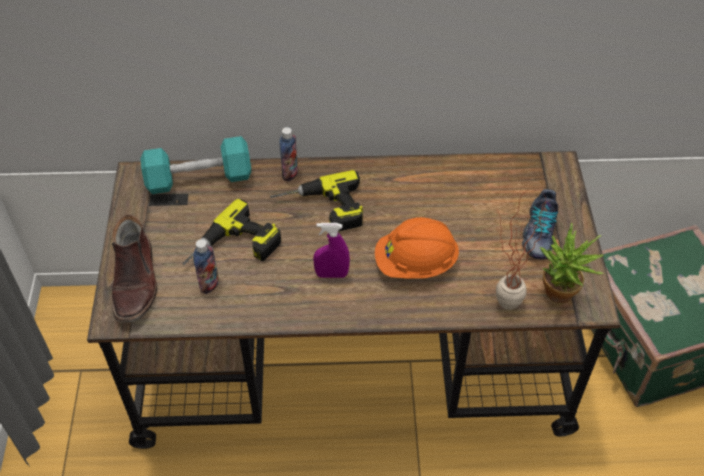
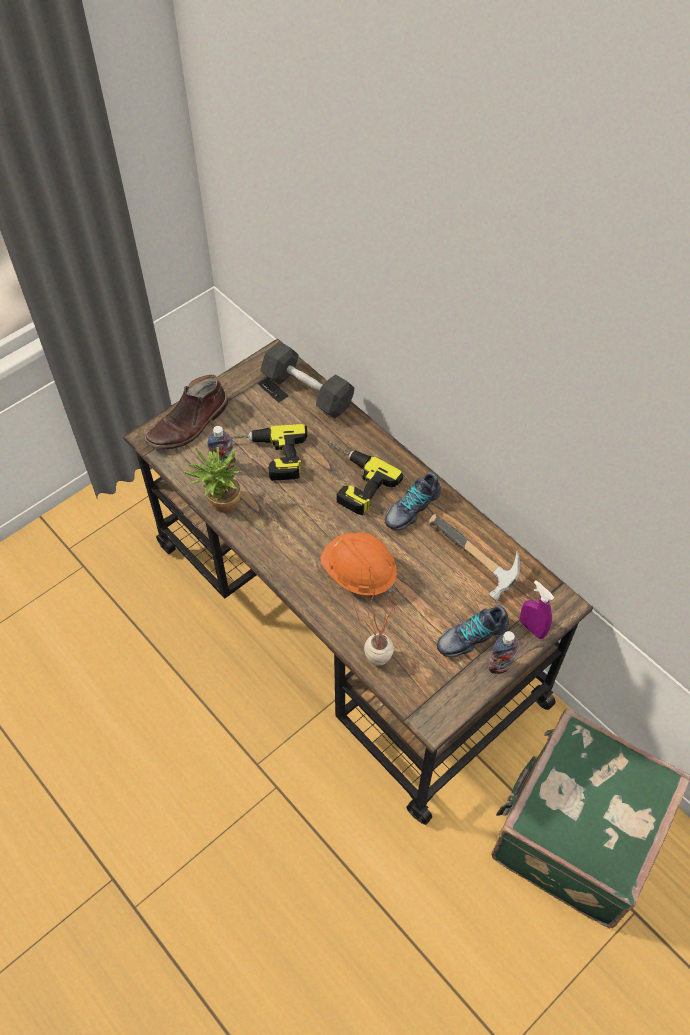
camera: 50 degrees right, 5 degrees up
turquoise dumbbell [140,136,251,194] -> black dumbbell [260,341,354,418]
bottle [279,127,298,181] -> bottle moved to [488,631,519,674]
purple spray bottle [313,223,350,278] -> purple spray bottle moved to [520,580,554,639]
potted plant [540,223,604,303] -> potted plant moved to [184,447,242,513]
none -> shoe [385,472,441,530]
none -> hammer [429,514,520,601]

